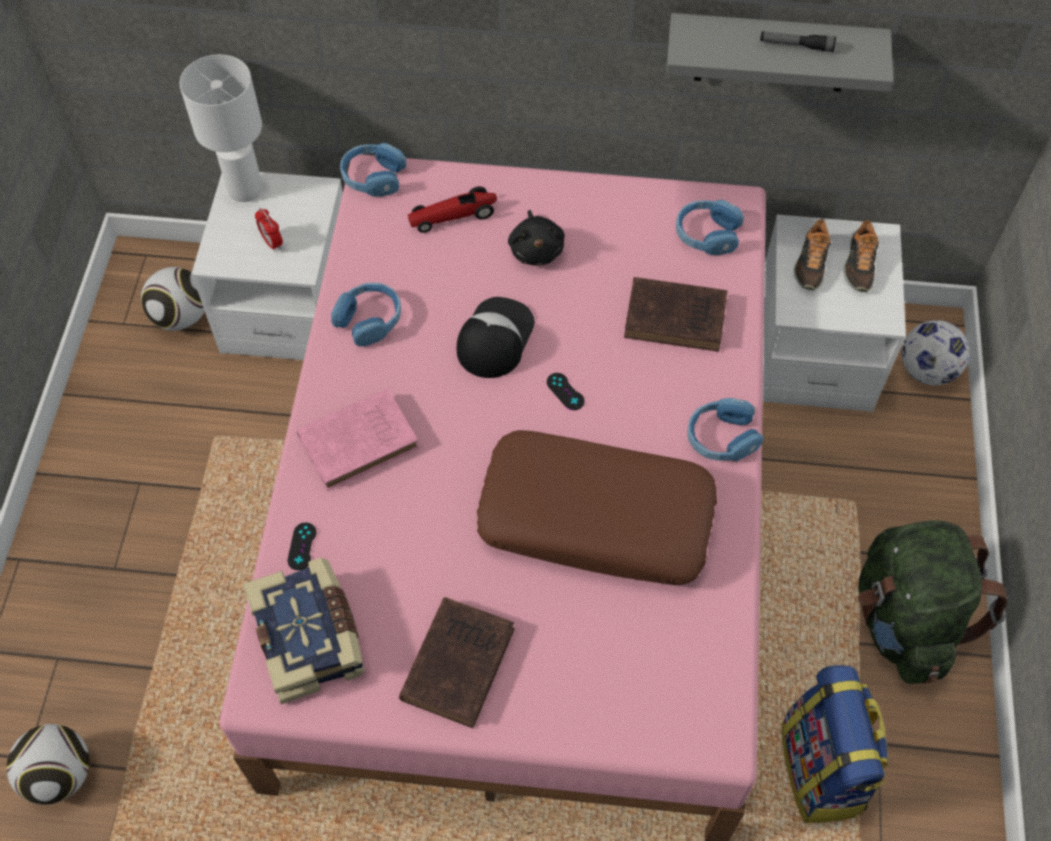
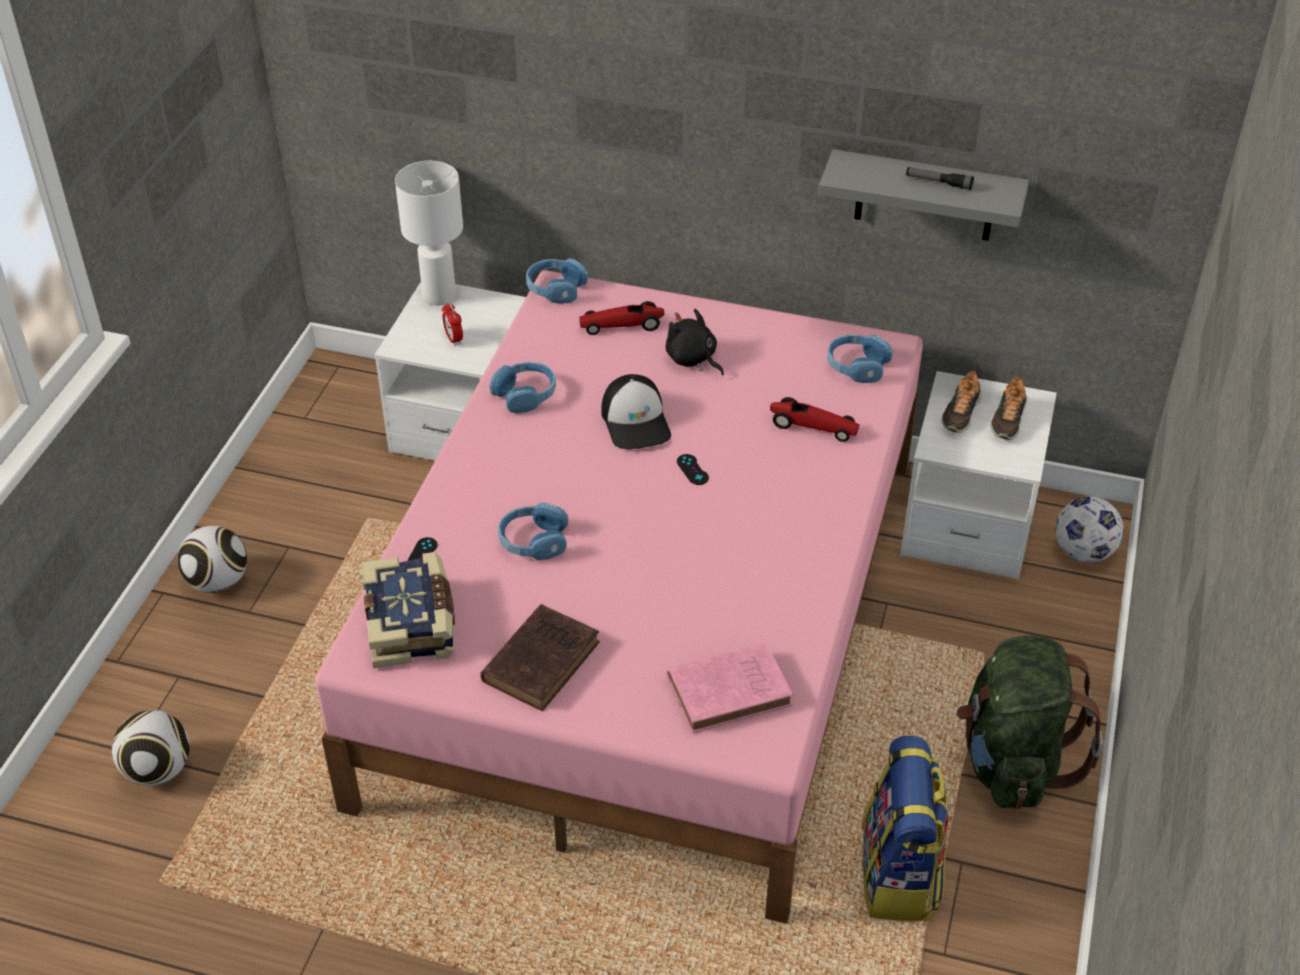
camera: 10 degrees right, 15 degrees down
football [141,267,205,331] -> football moved to [178,526,247,593]
pink book [296,389,419,491] -> pink book moved to [667,643,793,733]
cap [457,297,535,378] -> cap turned 135 degrees clockwise [601,374,671,449]
brown pillow [477,430,717,585] -> none
black plush toy [508,210,565,265] -> black plush toy turned 135 degrees clockwise [665,309,724,376]
brown book [624,277,728,352] -> toy car [770,397,860,442]
blue headphones [687,398,764,461] -> blue headphones moved to [498,503,569,560]

